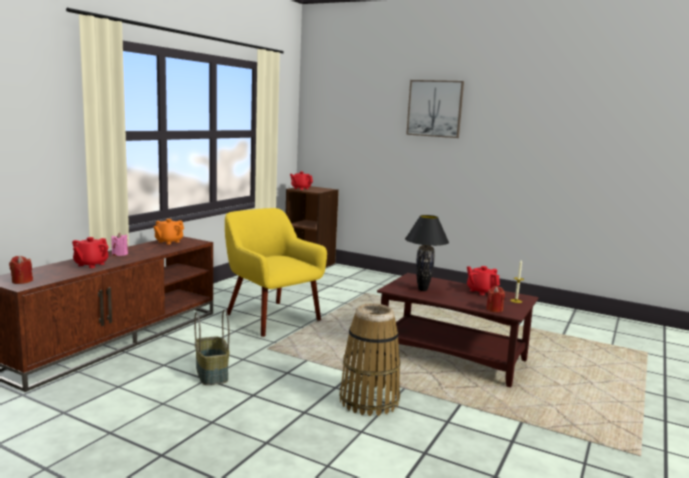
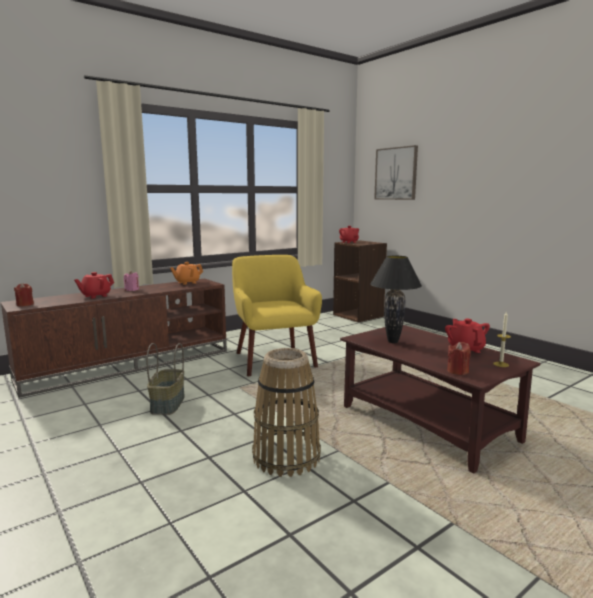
camera: 25 degrees right, 0 degrees up
picture [406,80,464,138] -> picture moved to [374,145,418,200]

